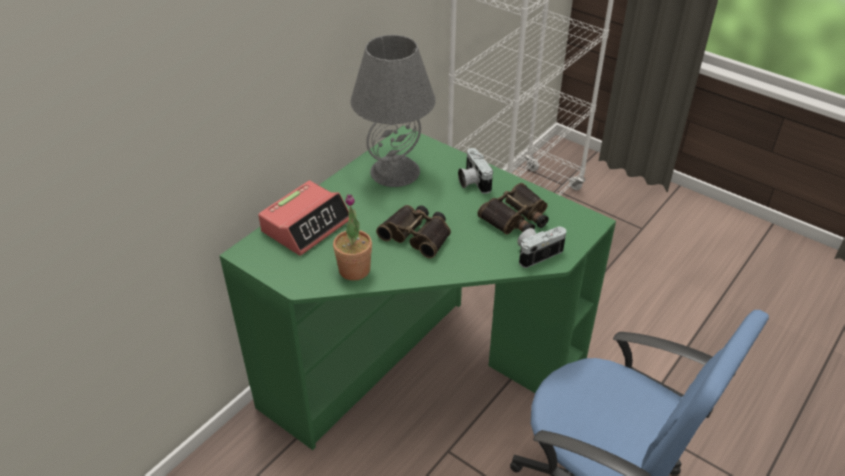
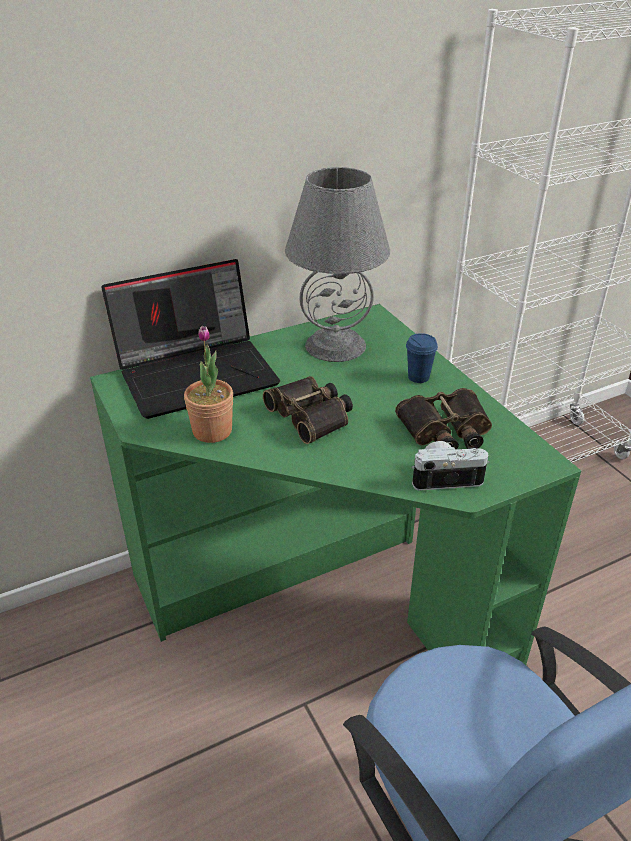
camera: 25 degrees right, 5 degrees down
alarm clock [258,181,349,256] -> laptop [101,259,280,419]
camera [458,148,493,194] -> blue cup [406,333,438,383]

